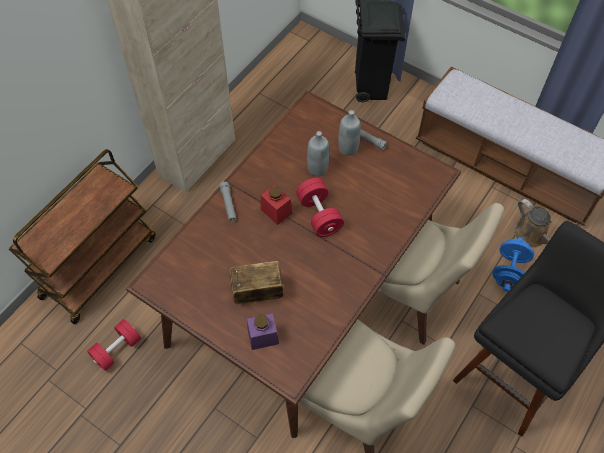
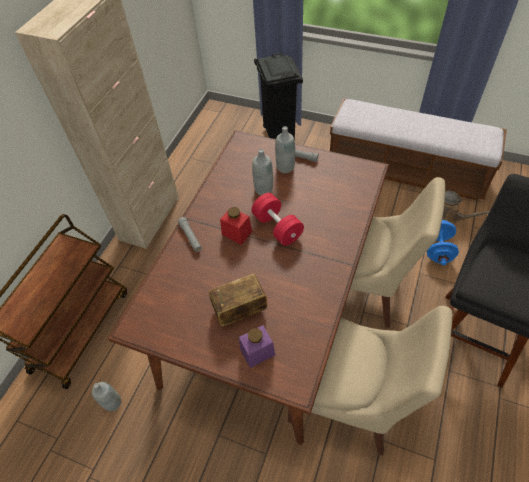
camera: 10 degrees left, 5 degrees down
red dumbbell [87,319,141,371] -> grey bottle [92,382,121,411]

